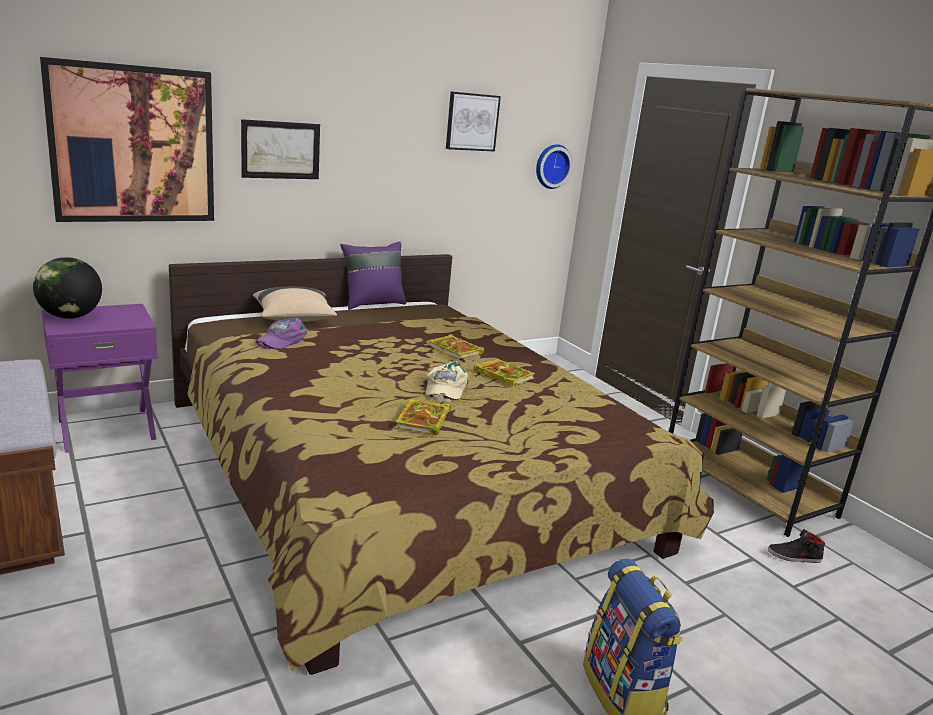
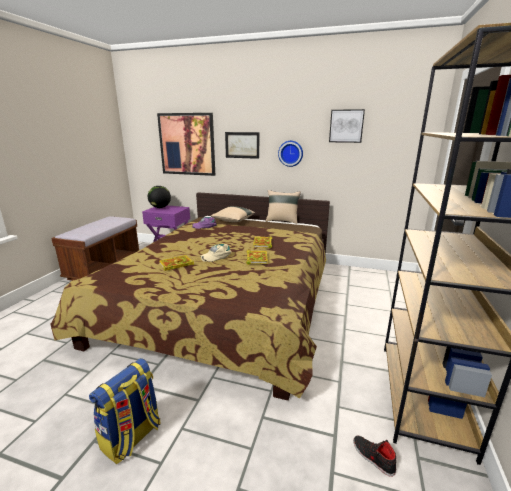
camera: 50 degrees right, 0 degrees up
purple pillow [340,241,406,310] -> beige pillow [266,190,301,224]
wall clock [536,144,573,189] -> wall clock moved to [278,141,303,167]

